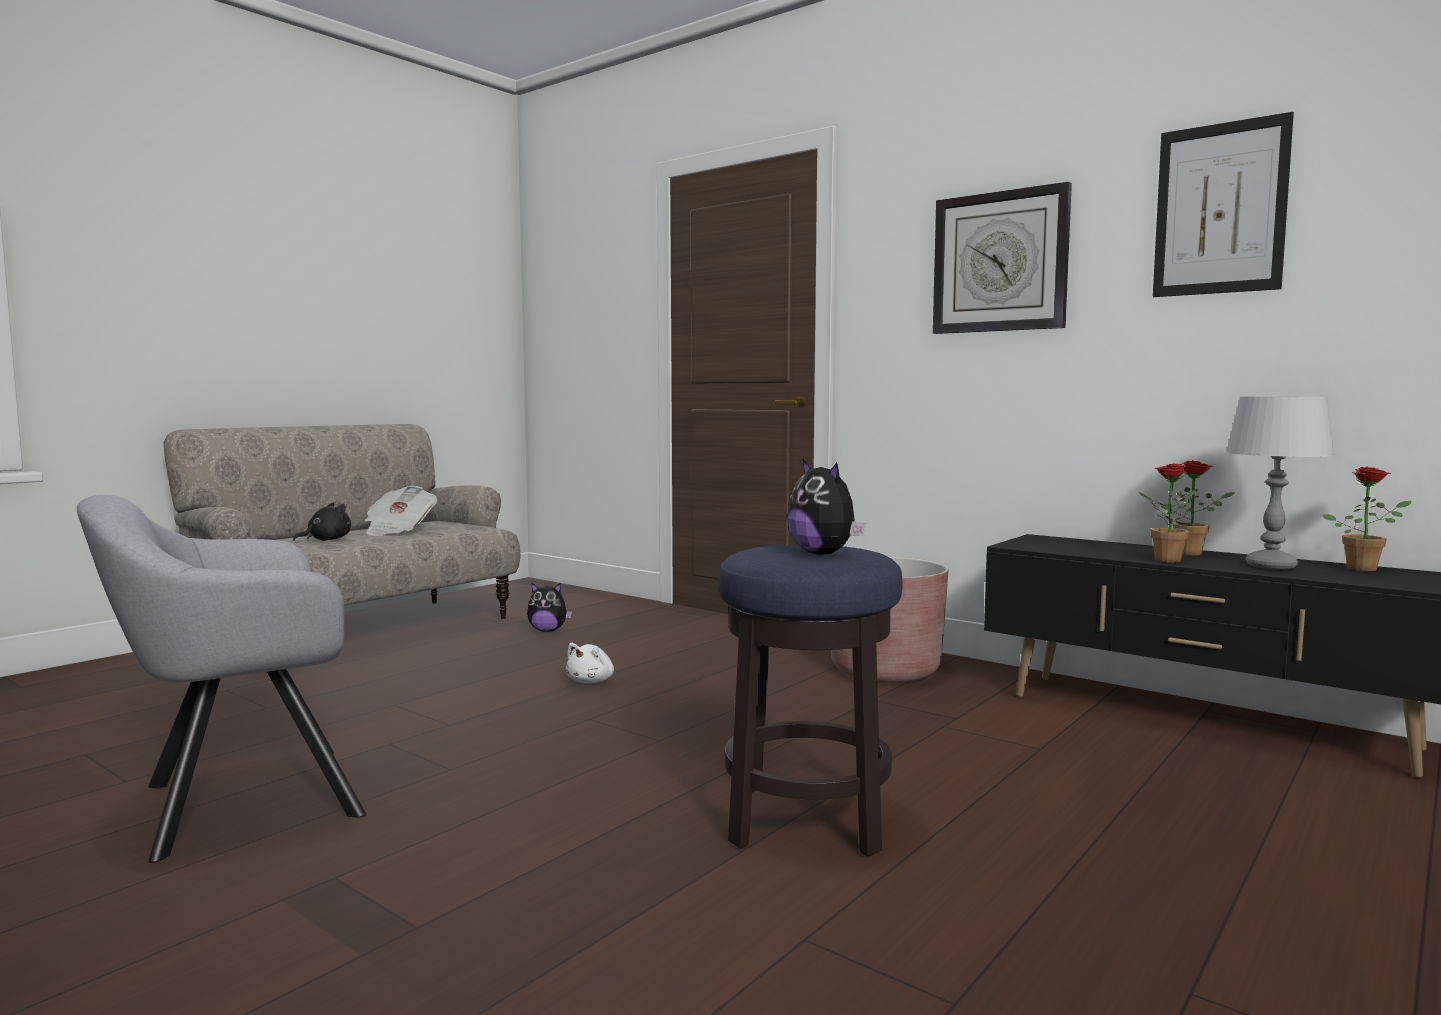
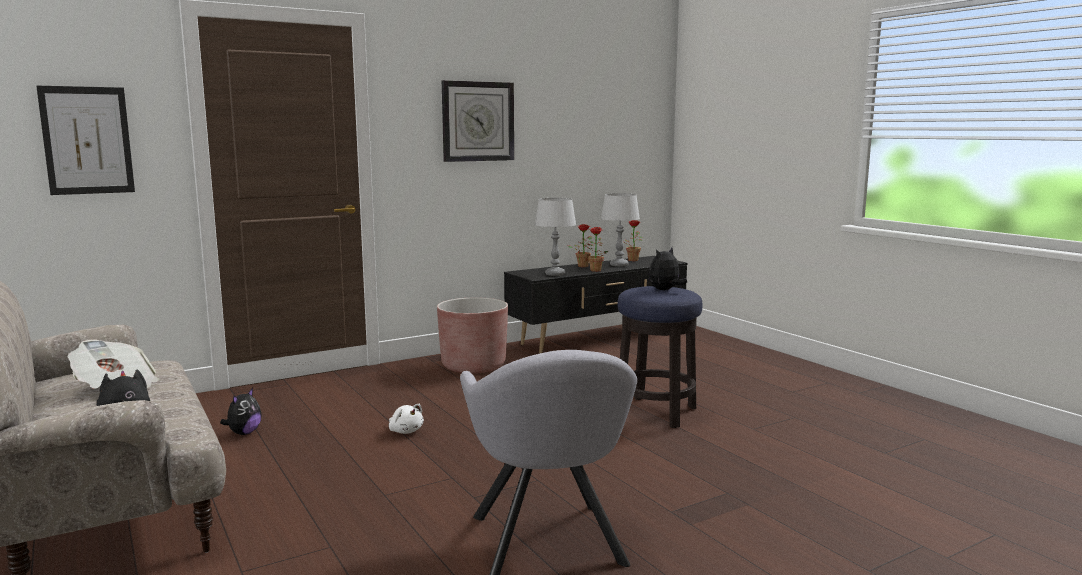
camera: 70 degrees left, 5 degrees up
plush toy [787,459,866,555] -> plush toy turned 150 degrees clockwise [649,248,687,290]
picture [1153,112,1294,297] -> picture moved to [36,86,135,195]
none -> grey table lamp [535,198,576,276]

